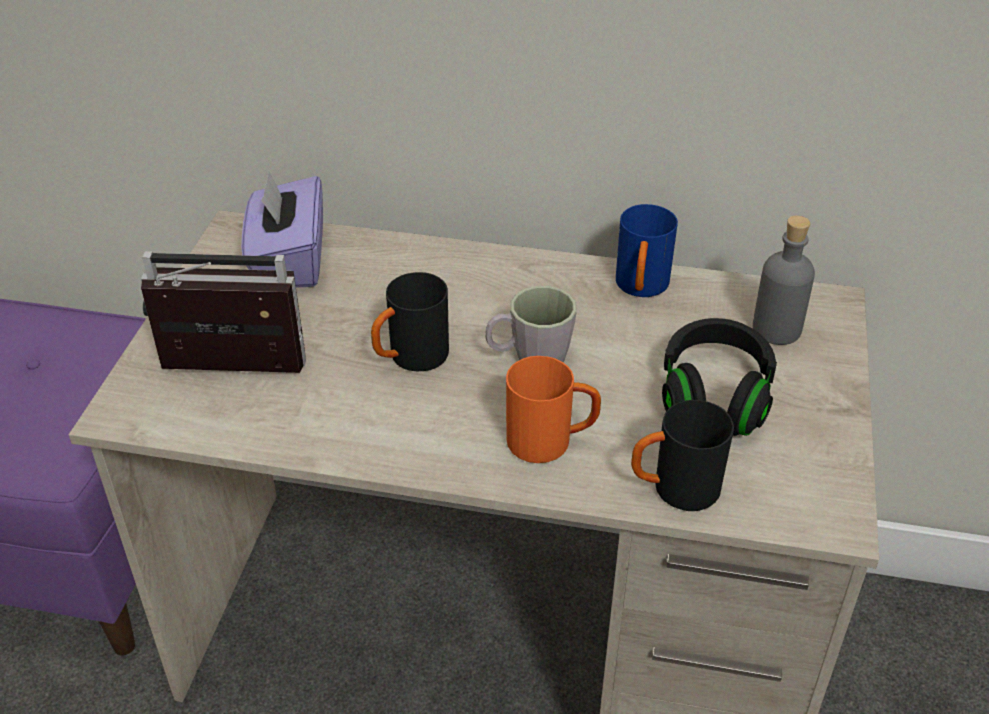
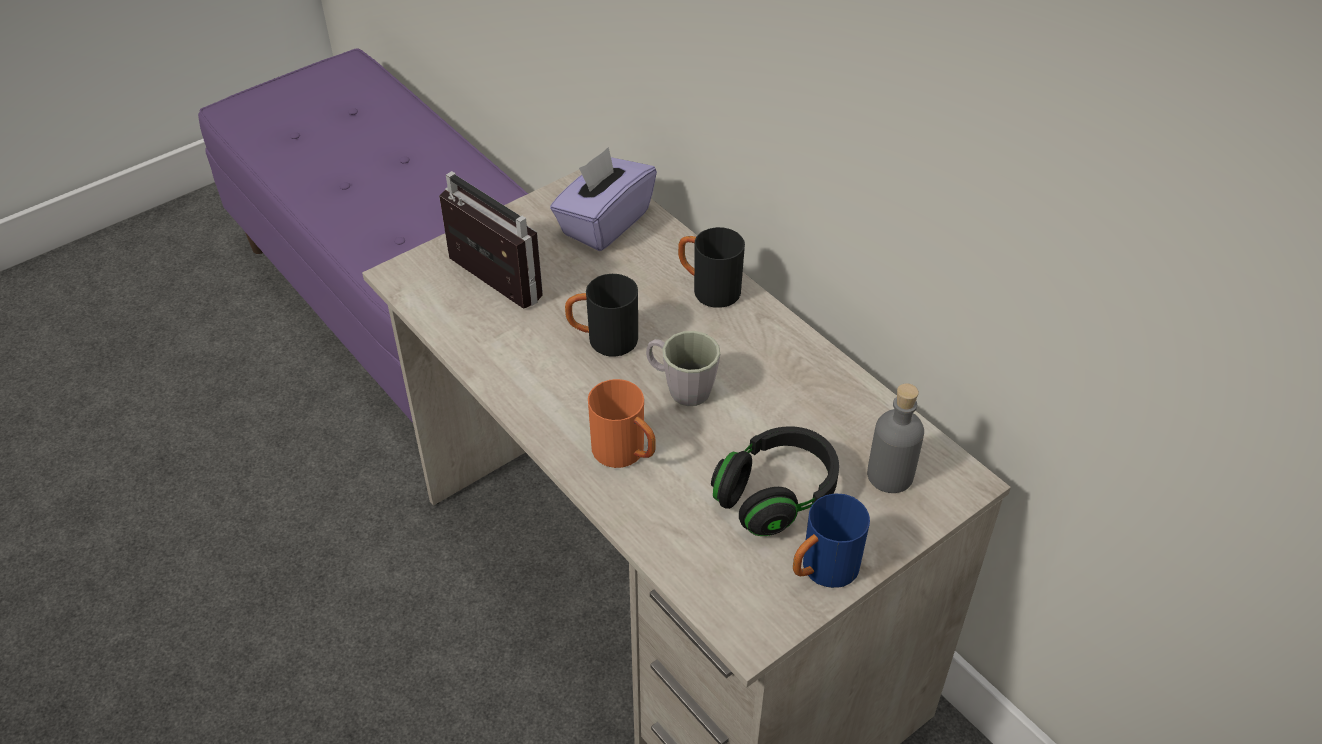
camera: 40 degrees right, 5 degrees up
blue mug [616,204,678,297] -> blue mug moved to [793,494,870,588]
black mug [631,400,734,511] -> black mug moved to [678,227,745,308]

